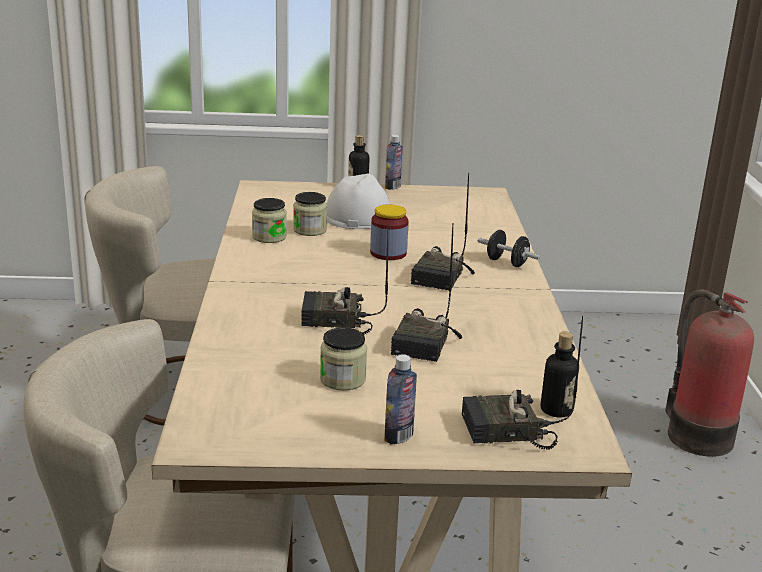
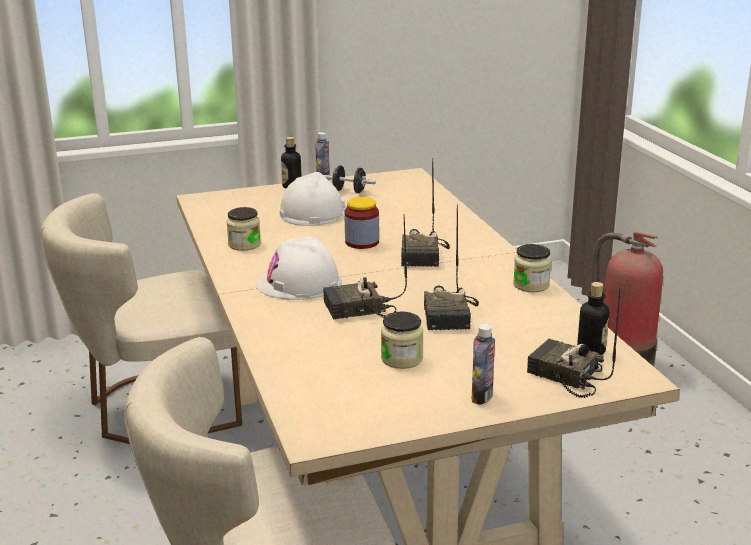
camera: 15 degrees left, 0 degrees up
jar [293,192,327,236] -> jar moved to [513,244,551,292]
radio [462,316,583,450] -> radio turned 60 degrees clockwise [527,288,621,398]
black dumbbell [478,230,540,267] -> black dumbbell moved to [324,165,376,193]
none -> white hard hat [257,236,342,300]

